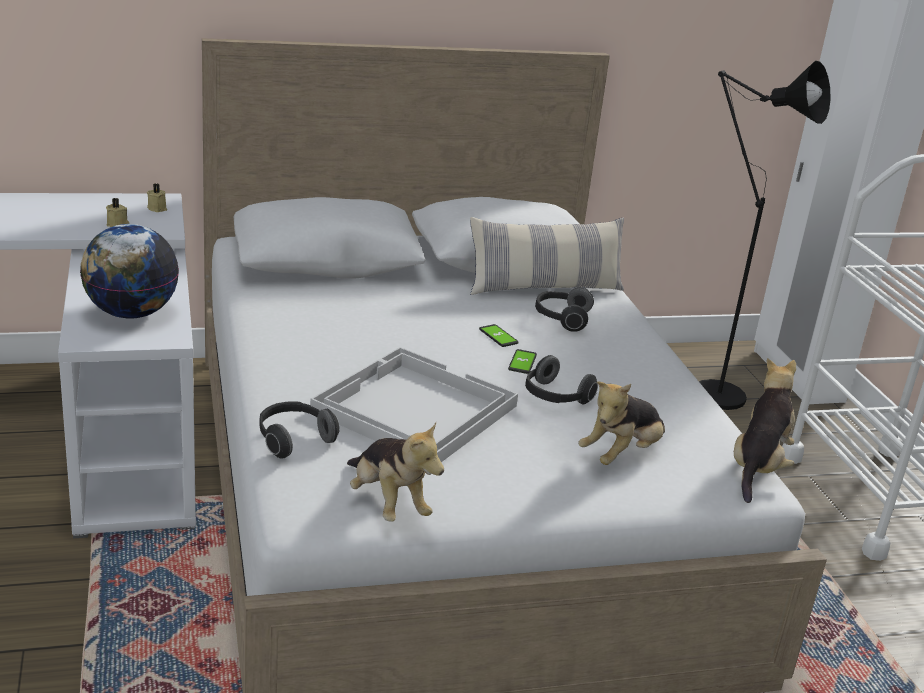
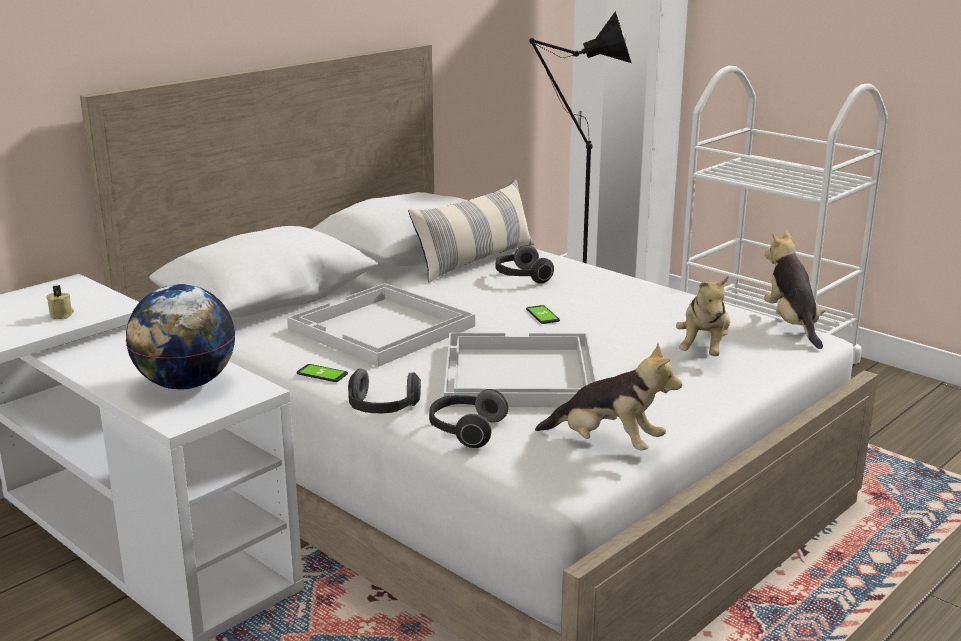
camera: 30 degrees left, 5 degrees down
beige candle [147,184,167,212] -> none
phone [479,324,519,347] -> phone moved to [296,364,348,382]
headphones [525,355,598,404] -> headphones moved to [348,369,421,413]
none -> white tray [287,283,475,367]

